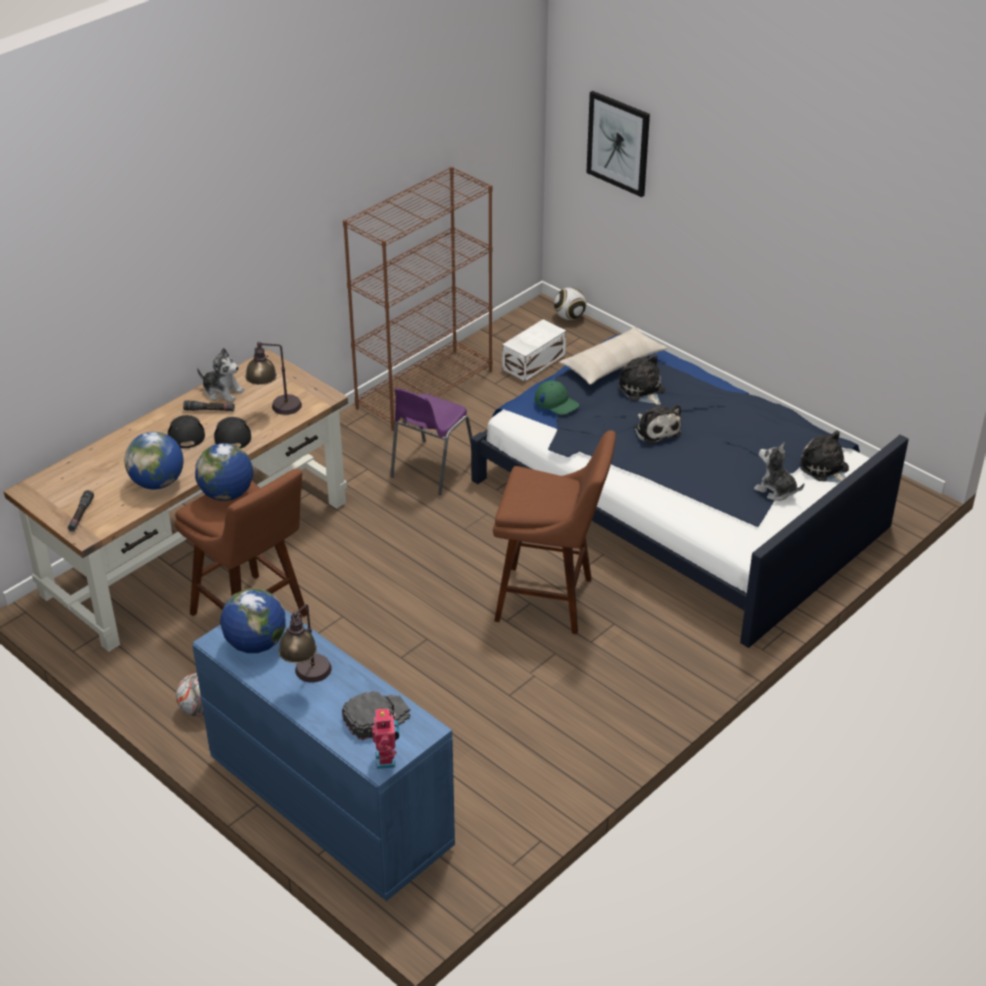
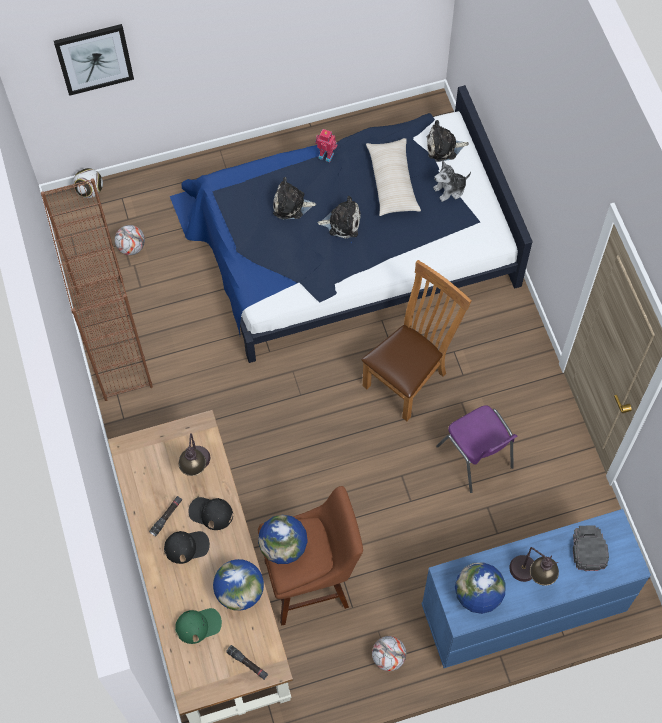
camera: 60 degrees left, 25 degrees up
black cap [168,415,205,448] -> black cap turned 150 degrees clockwise [164,531,210,564]
plush toy [197,348,244,402] -> none
toy robot [372,707,399,769] -> toy robot moved to [315,129,337,162]
purple chair [390,388,472,495] -> purple chair moved to [436,405,517,493]
brown stool [493,430,616,634] -> brown chair [362,260,472,421]
white storage box [502,319,566,382] -> football [115,225,145,255]
green cap [535,380,579,415] -> green cap moved to [175,608,222,644]
beige pillow [559,327,667,385] -> beige pillow moved to [366,138,421,216]

